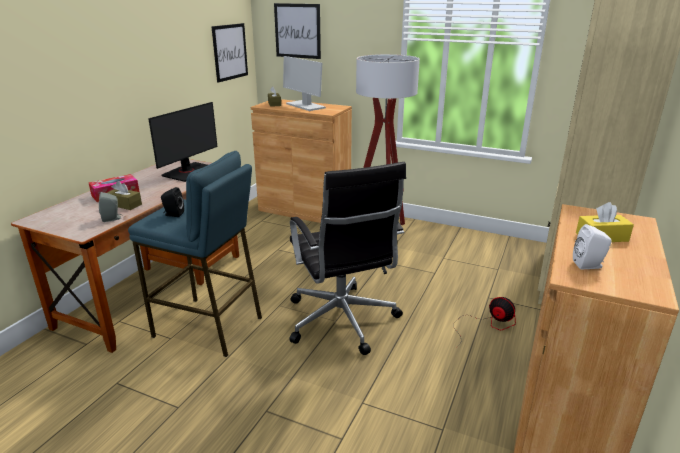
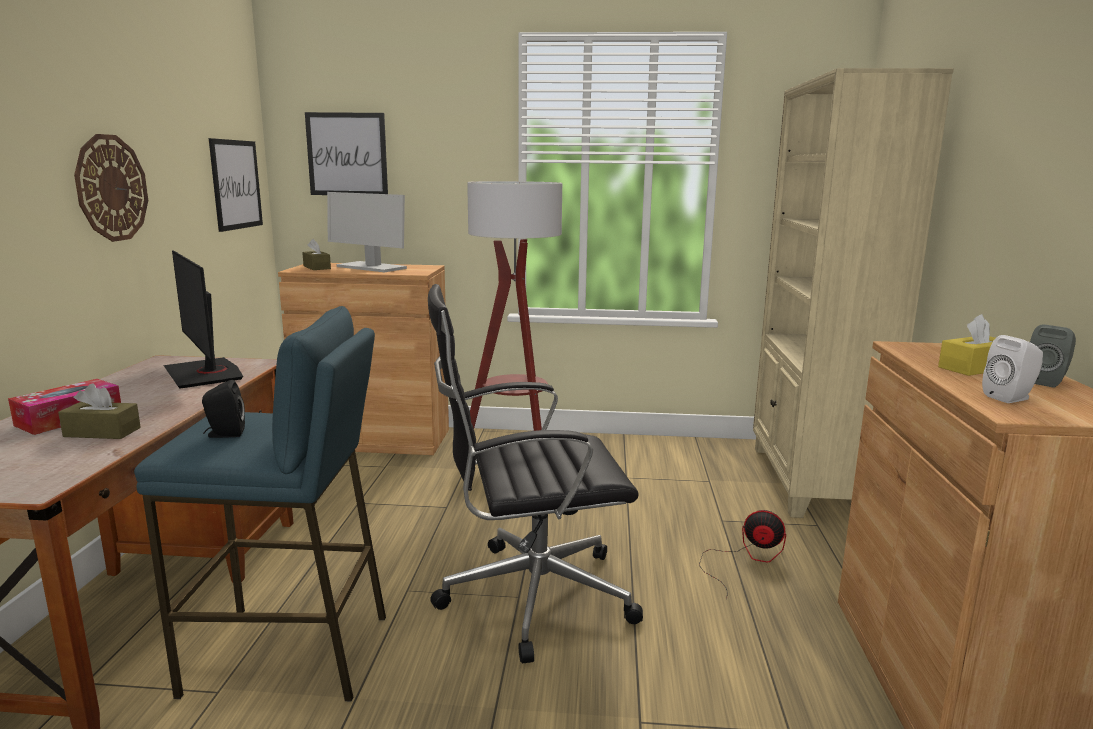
camera: 20 degrees left, 10 degrees down
grey speaker [99,192,123,222] -> grey speaker moved to [1030,324,1076,388]
monitor [148,102,217,182] -> monitor turned 135 degrees clockwise [163,251,243,389]
black office chair [289,162,406,355] -> black office chair turned 120 degrees clockwise [428,284,643,663]
none -> wall clock [74,134,148,242]

